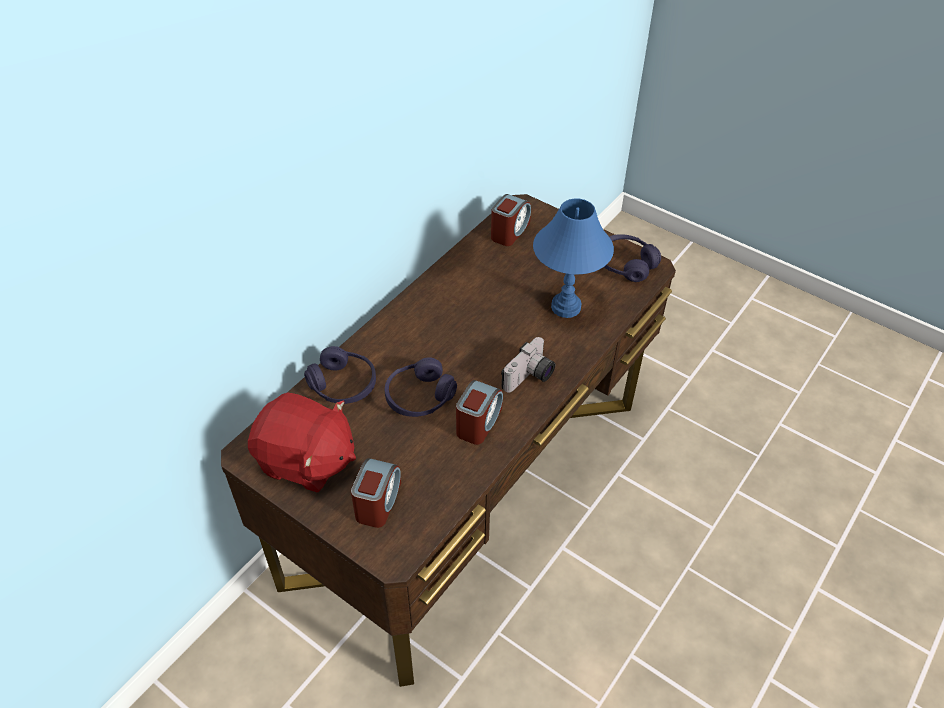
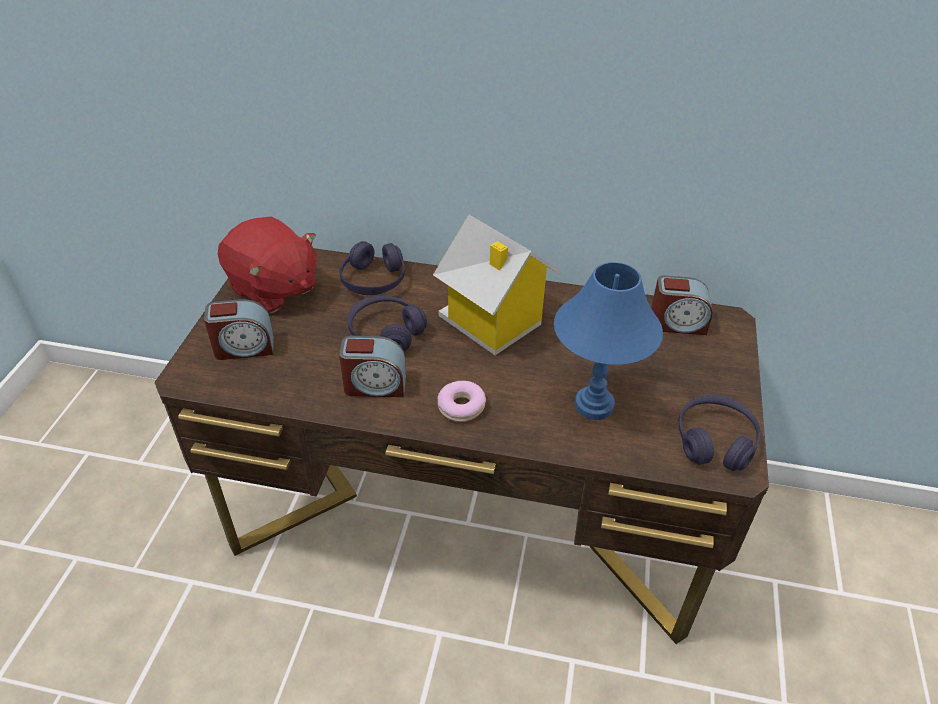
camera: 65 degrees right, 5 degrees down
red plush toy [248,393,356,493] -> red plush toy turned 45 degrees counterclockwise [218,217,317,314]
camera [501,337,555,393] -> donut [438,381,486,422]
none -> toy house [433,215,561,355]

